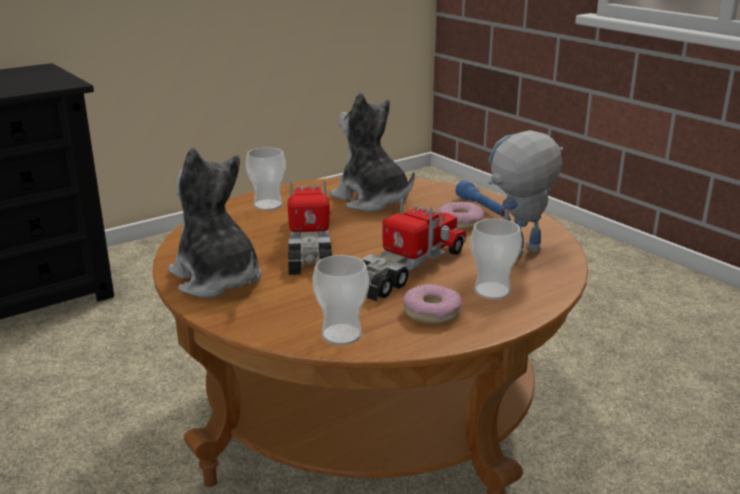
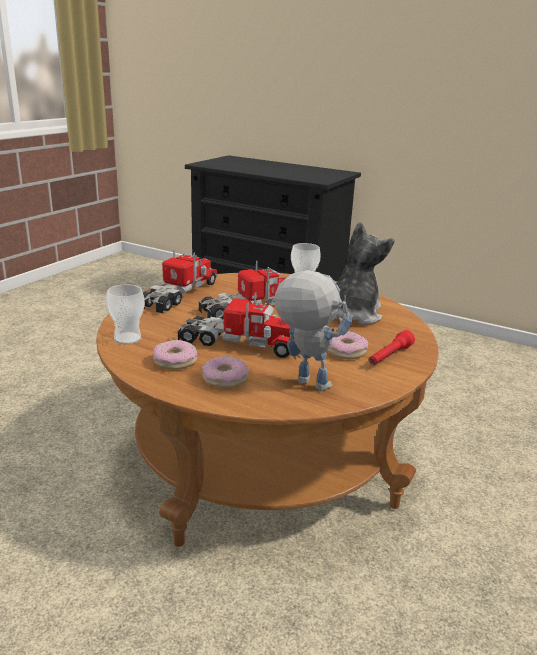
camera: 65 degrees right, 0 degrees up
plush toy [168,148,261,298] -> toy truck [143,248,218,313]
blue flashlight [456,180,505,217] -> red flashlight [369,330,415,365]
cup [470,219,522,300] -> donut [202,356,249,388]

